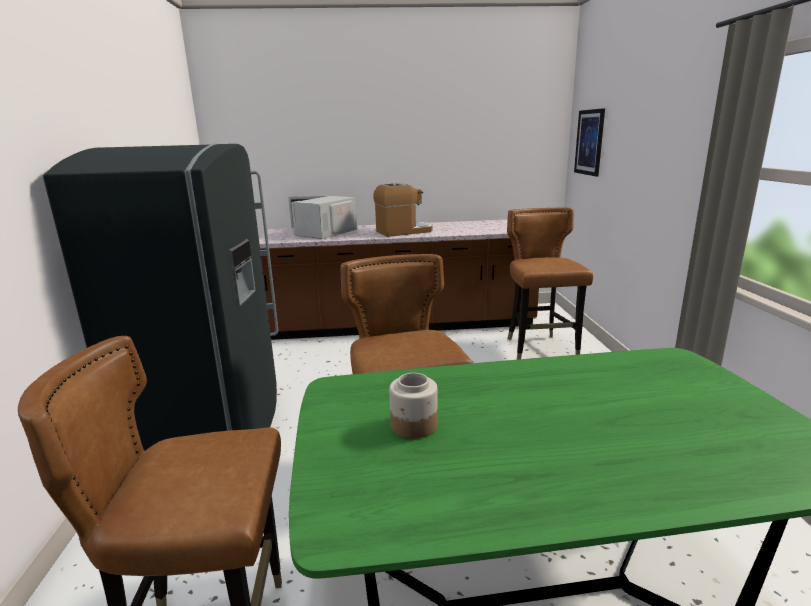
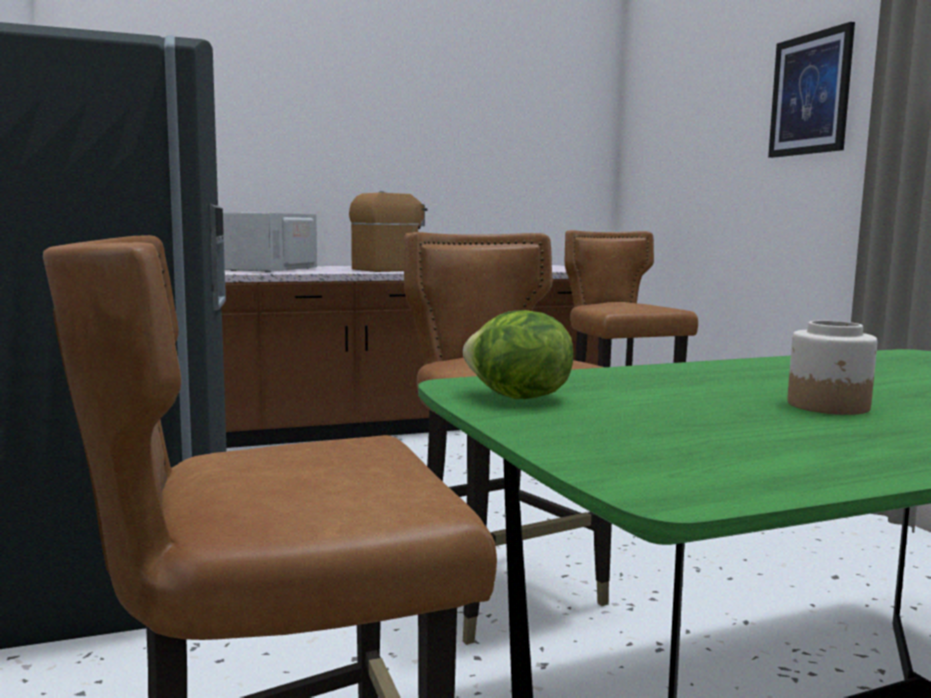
camera: 15 degrees left, 10 degrees down
jar [389,373,438,438] -> jar moved to [787,321,877,415]
picture [574,108,605,176] -> picture moved to [768,22,855,158]
none -> lettuce [463,310,574,399]

